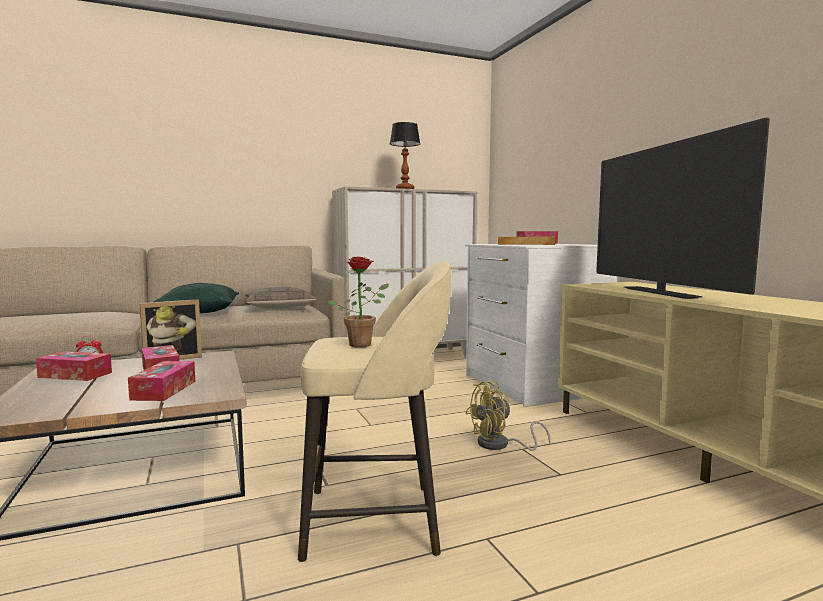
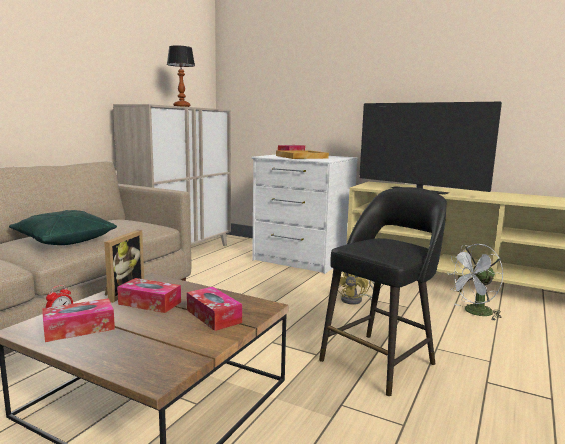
camera: 40 degrees left, 5 degrees up
pillow [245,287,317,309] -> none
beige stool [298,261,451,562] -> black stool [319,187,447,396]
potted plant [328,256,389,347] -> none
none -> white fan [447,244,503,320]

